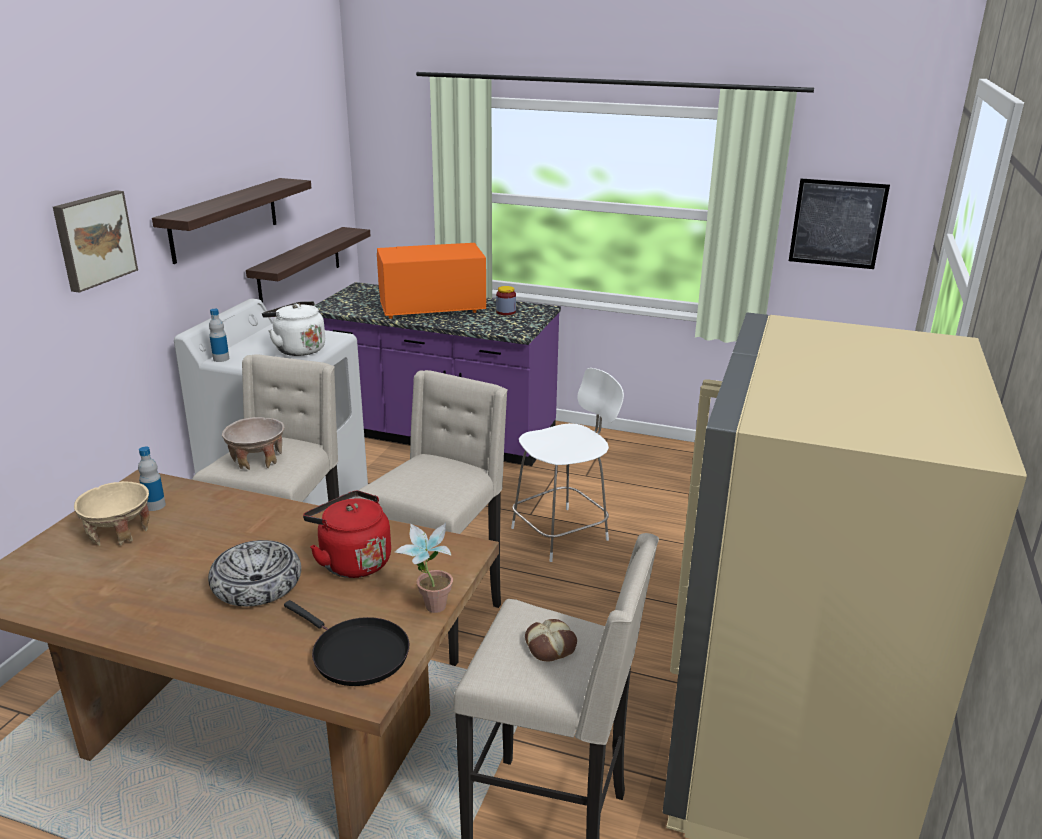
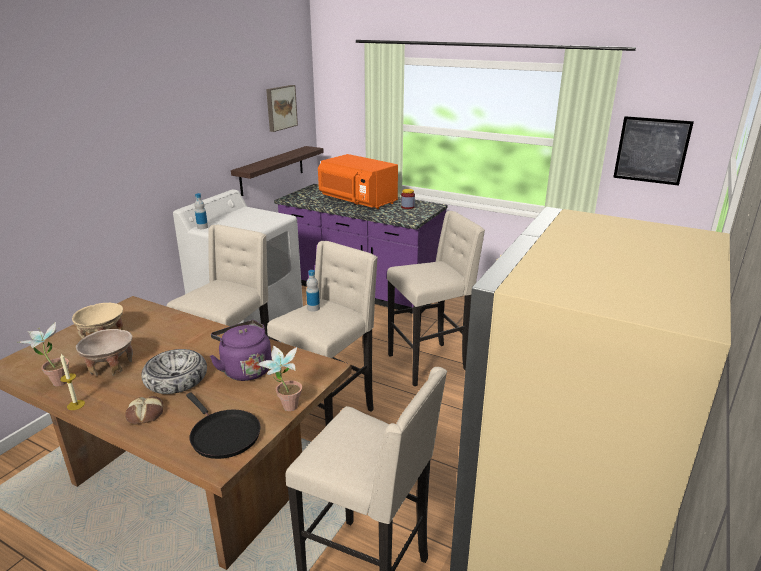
camera: 10 degrees right, 0 degrees up
picture [53,190,138,293] -> picture moved to [266,85,298,132]
bottle [138,447,166,511] -> bottle moved to [306,270,320,312]
shelf [152,178,311,264] -> none
beige bowl [222,417,284,470] -> beige bowl moved to [76,329,133,376]
white kettle [262,301,325,356] -> none
red kettle [303,490,391,578] -> purple kettle [210,320,272,381]
orange microwave [377,243,486,319] -> orange microwave turned 135 degrees counterclockwise [318,154,398,209]
white chair [511,368,624,562] -> beige stool [387,211,485,386]
bread [525,619,577,662] -> bread moved to [125,396,163,424]
none -> potted plant [18,321,69,386]
none -> candle [60,354,85,410]

